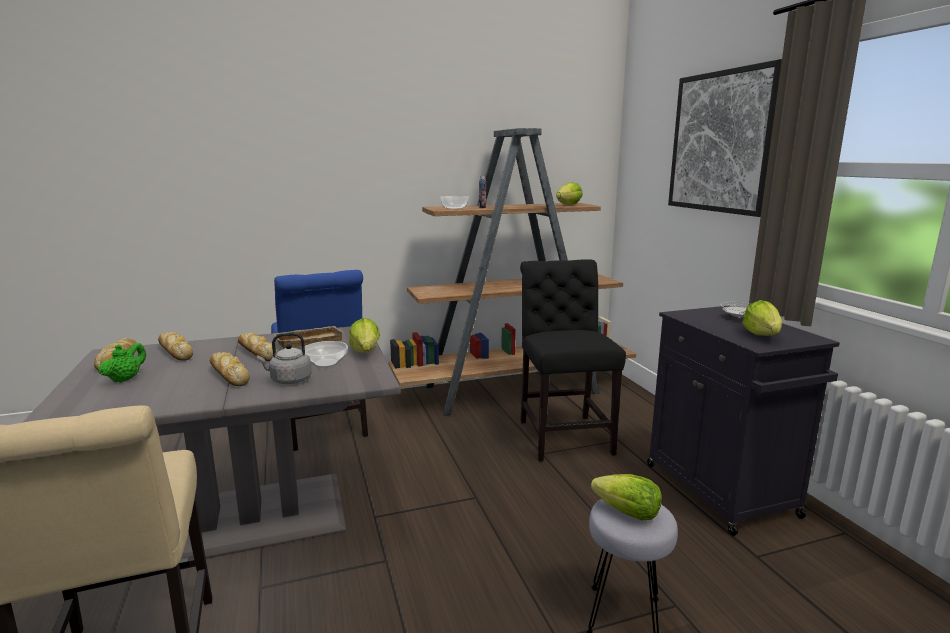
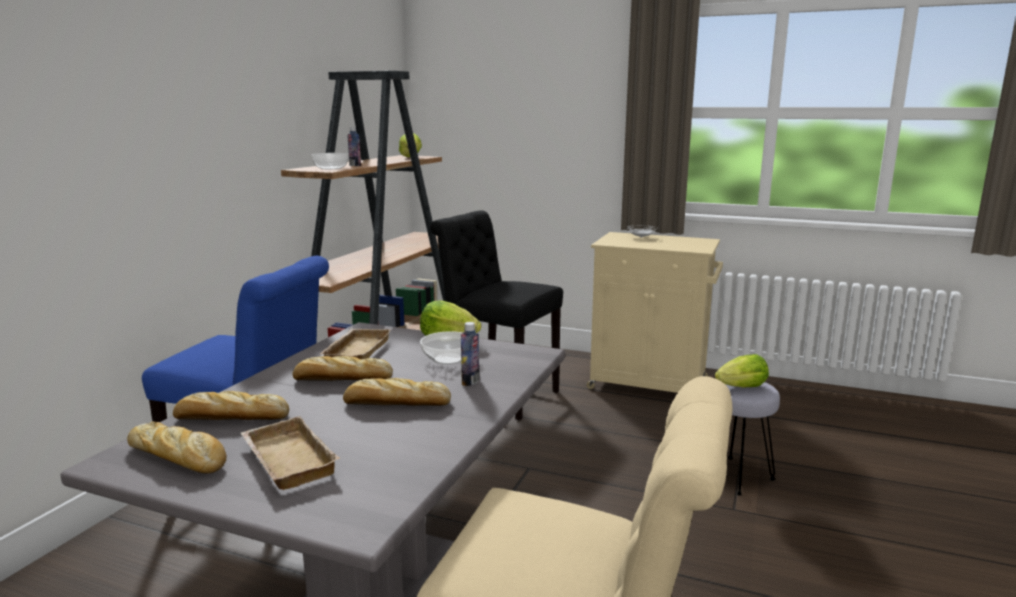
camera: 50 degrees left, 0 degrees up
green teapot [98,343,146,383] -> beige tray [240,416,340,490]
grey kettle [257,333,312,384] -> bottle [461,322,479,386]
black cabinet [647,306,840,536] -> beige cabinet [587,232,723,393]
picture [668,59,782,217] -> none
lettuce [742,300,782,336] -> none

